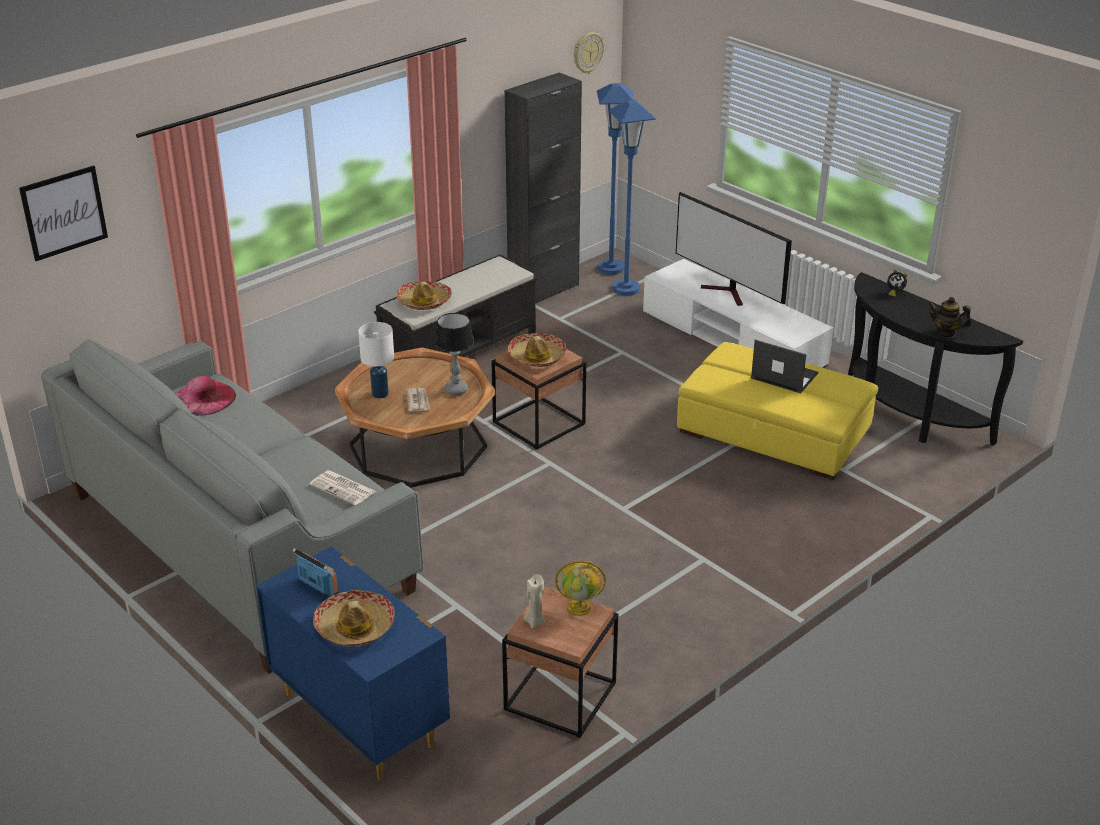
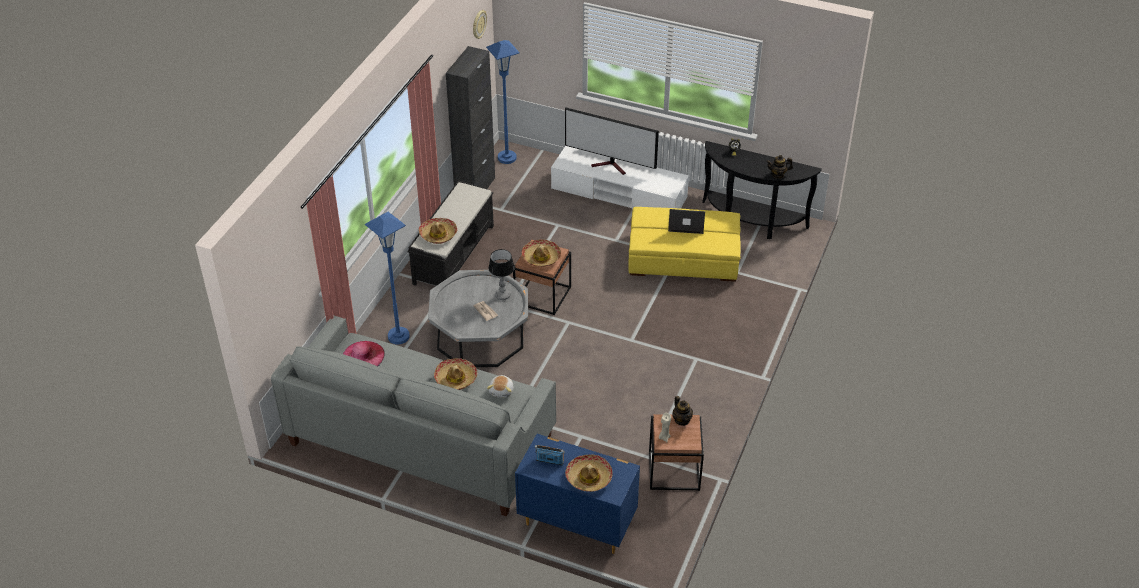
camera: 25 degrees left, 10 degrees up
picture [19,165,108,261] -> none
newspaper [310,470,376,505] -> plush toy [487,375,514,398]
brown coffee table [335,348,495,487] -> grey coffee table [428,270,528,367]
white table lamp [358,322,394,398] -> none
globe [555,560,606,616] -> teapot [672,396,693,426]
blue floor lamp [609,100,656,296] -> blue floor lamp moved to [365,212,410,345]
none -> hat [434,358,477,390]

